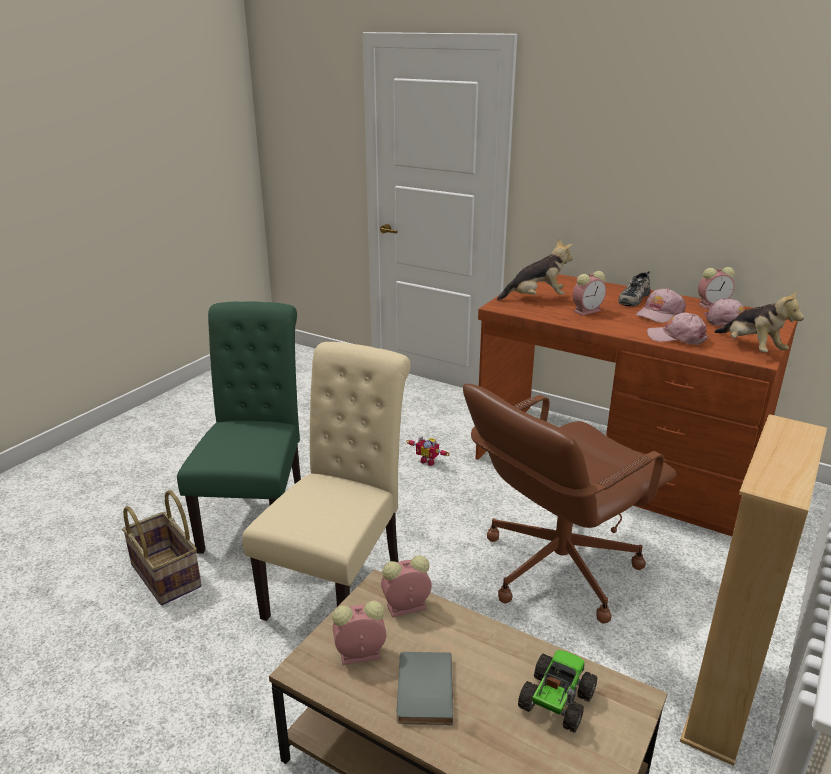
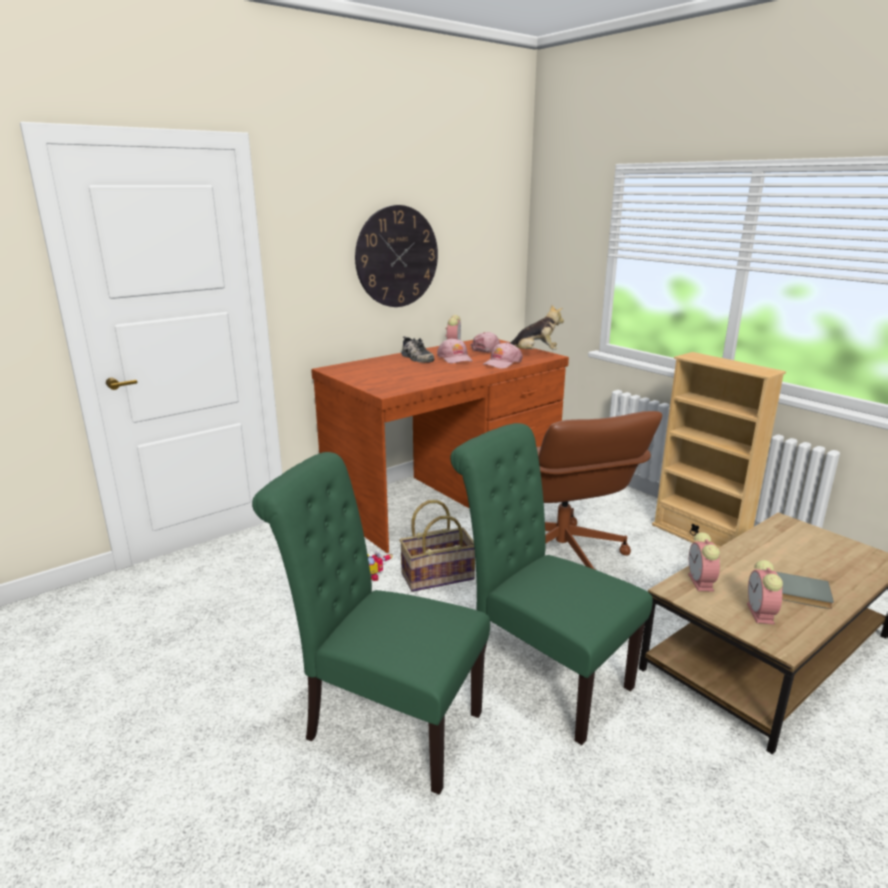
camera: 70 degrees left, 5 degrees down
basket [122,490,202,605] -> basket moved to [399,500,475,592]
beige chair [242,342,411,621] -> green chair [450,423,653,745]
plush toy [497,239,573,301] -> none
toy truck [518,650,597,733] -> none
alarm clock [573,271,606,316] -> none
none -> wall clock [355,205,438,307]

